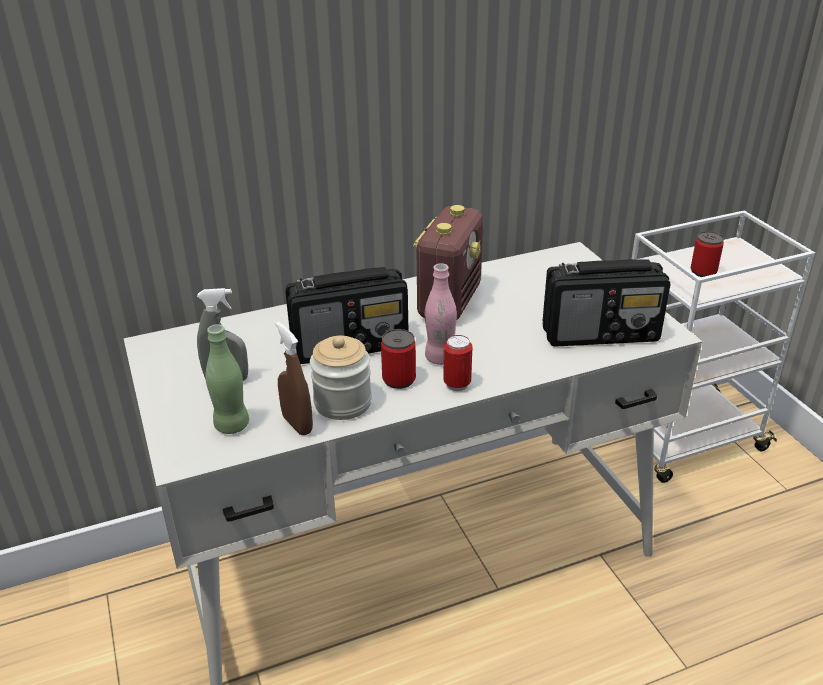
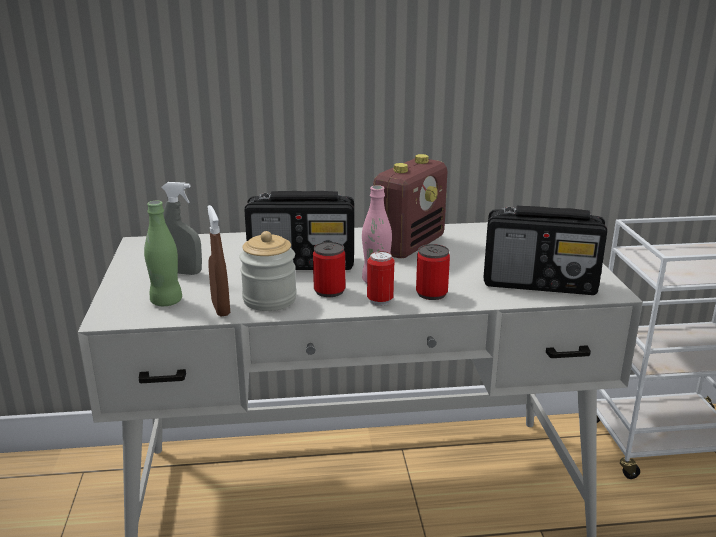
camera: 15 degrees right, 10 degrees down
can [691,231,724,277] -> can moved to [416,244,450,300]

